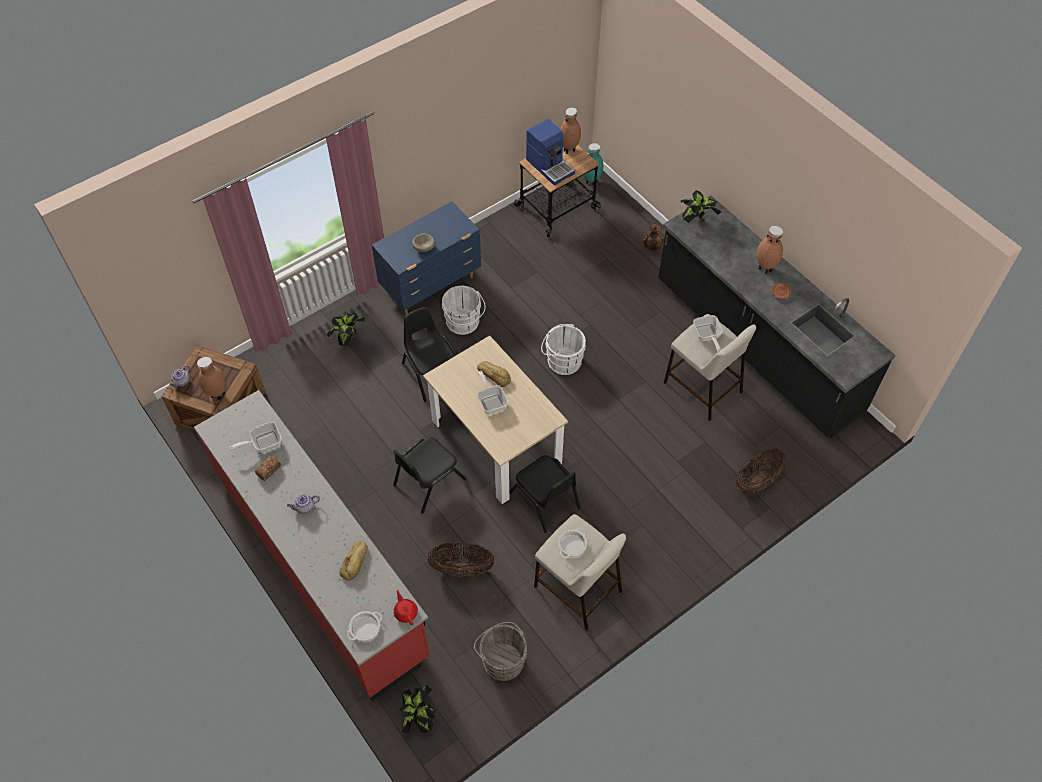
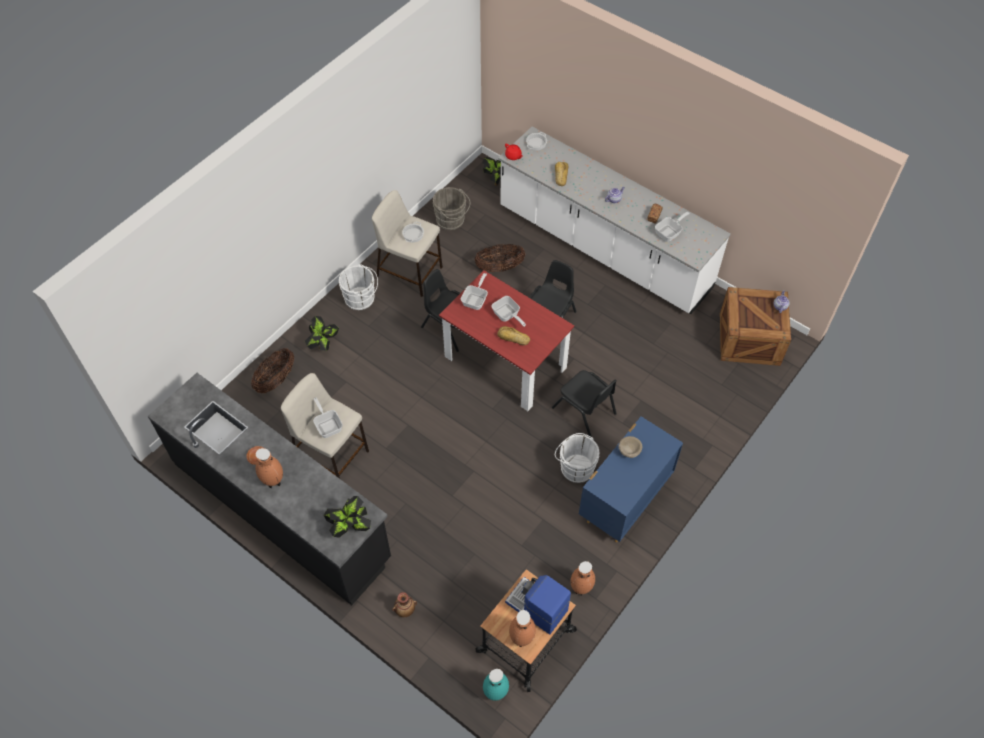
camera: 165 degrees right, 0 degrees up
red counter [194,390,430,701] -> white counter [498,126,731,314]
brown vase [197,357,226,400] -> brown vase moved to [571,561,595,596]
potted plant [326,313,365,346] -> potted plant moved to [305,316,339,351]
beige dining table [423,335,568,504] -> red dining table [439,270,574,411]
white bucket [541,324,586,375] -> white bucket moved to [339,264,378,310]
none -> frying pan [461,273,488,310]

